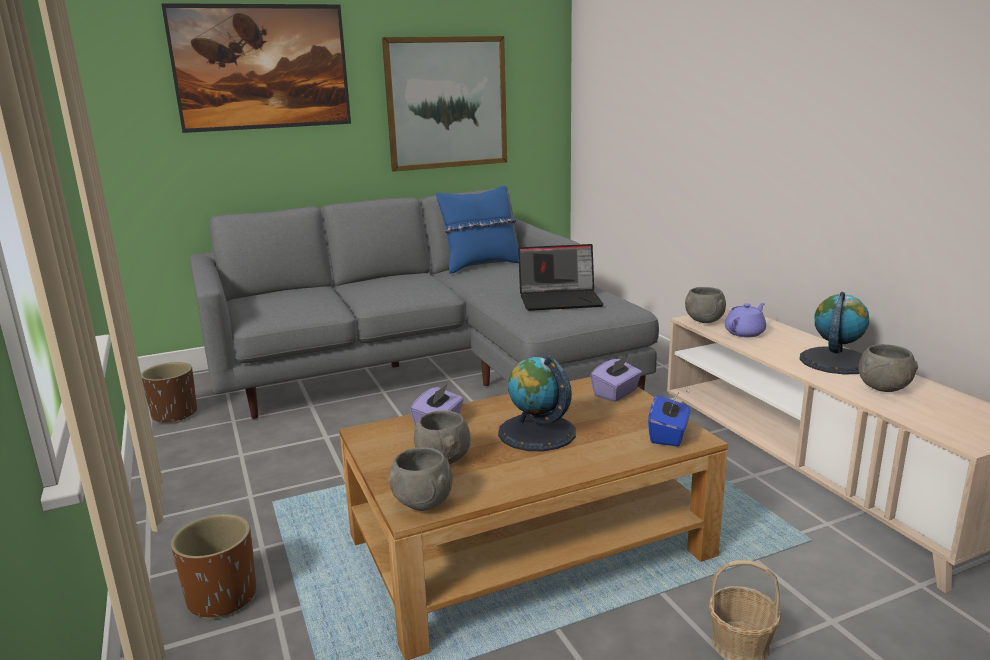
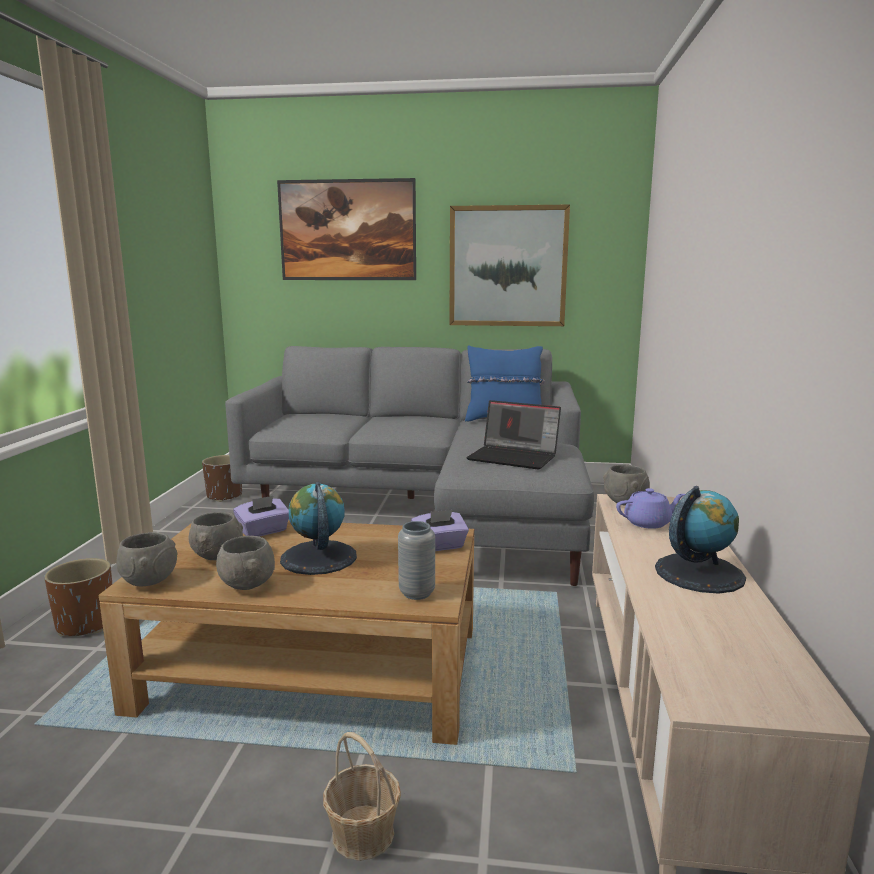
camera: 30 degrees right, 5 degrees down
blue tissue box [648,394,690,447] -> grey vase [398,521,435,600]
grey bowl [858,344,918,392] -> grey bowl moved to [216,536,275,590]

